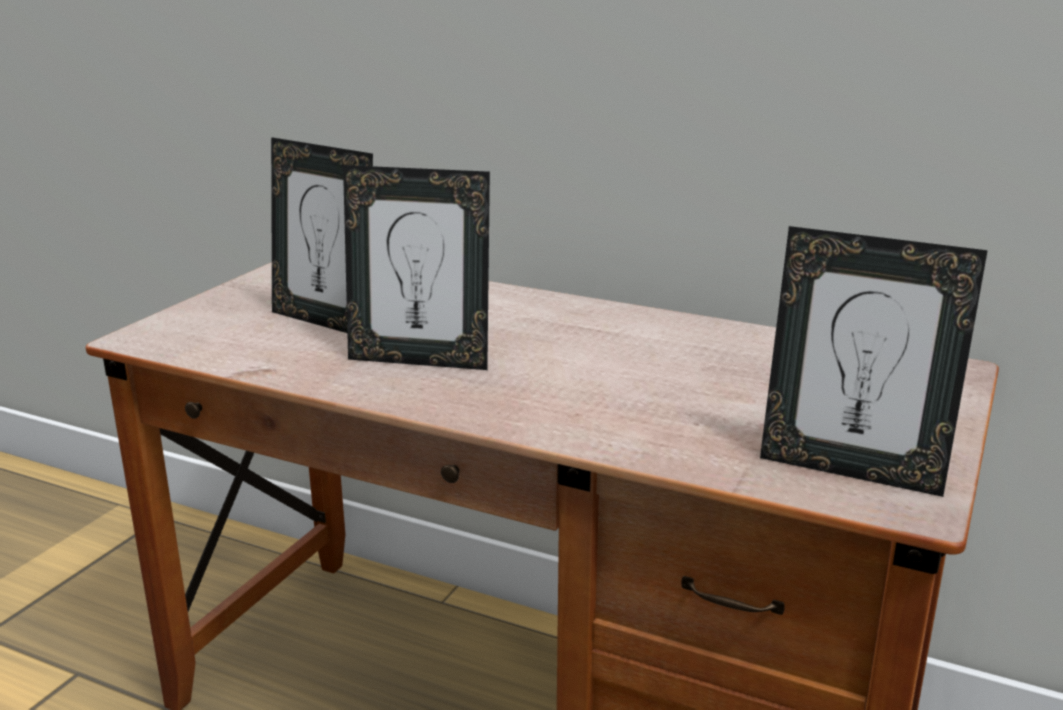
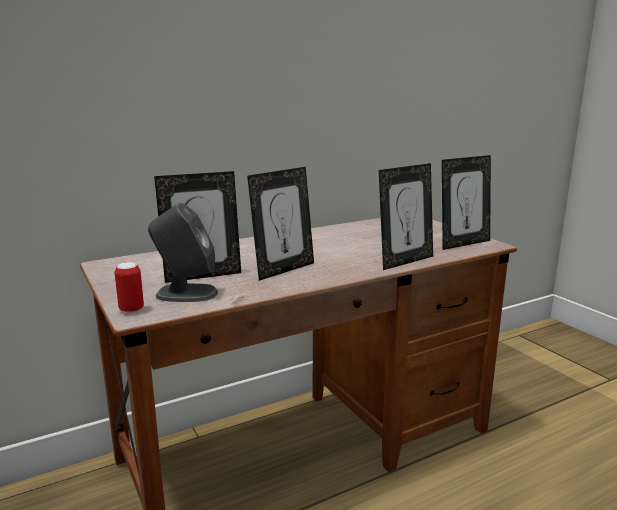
camera: 55 degrees left, 5 degrees down
none -> can [115,262,144,313]
none -> grey speaker [148,203,218,302]
none -> picture frame [379,163,433,270]

